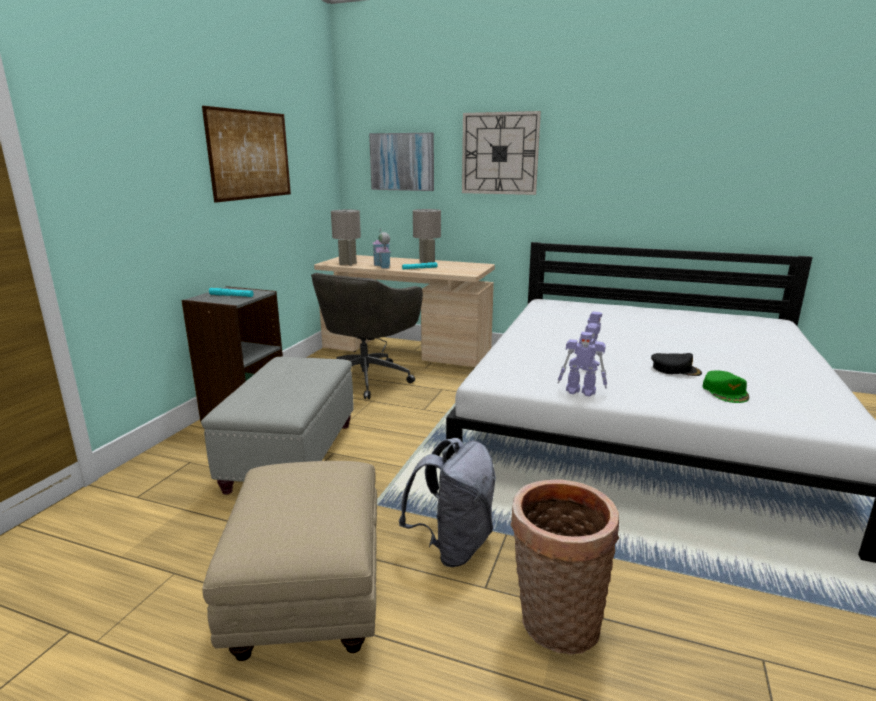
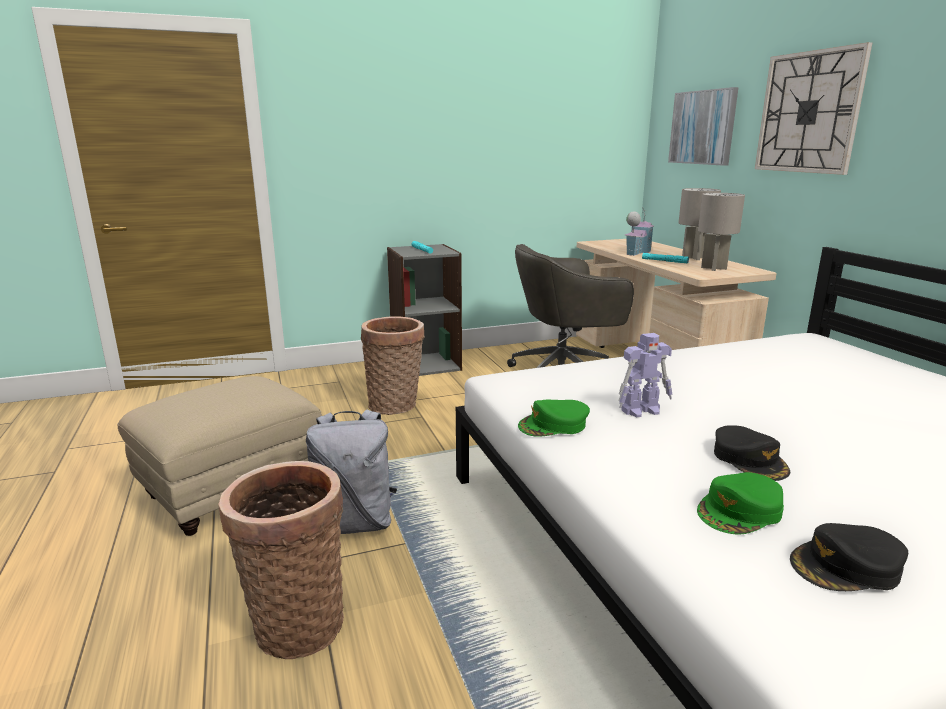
camera: 50 degrees right, 0 degrees up
grey ottoman [201,357,354,495] -> basket [361,316,425,415]
picture [202,106,291,203] -> none
grey table lamp [331,210,361,266] -> grey table lamp moved to [698,193,745,271]
toy robot [557,332,607,397] -> green cap [518,400,590,437]
none -> black cap [790,523,908,591]

